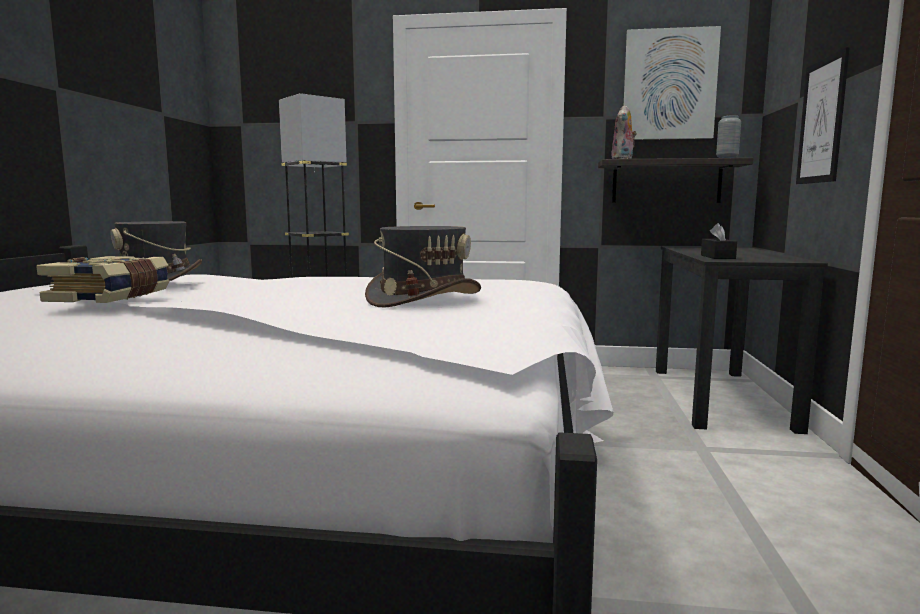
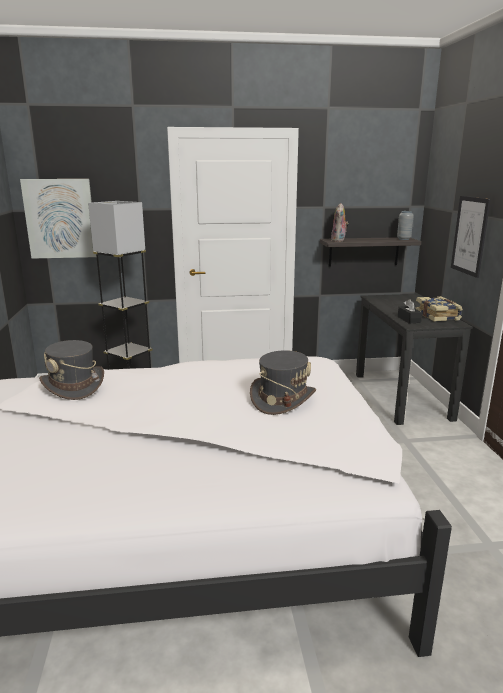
camera: 15 degrees left, 10 degrees up
book [36,256,170,303] -> book moved to [415,296,463,322]
picture [624,26,721,140] -> picture moved to [20,179,96,259]

